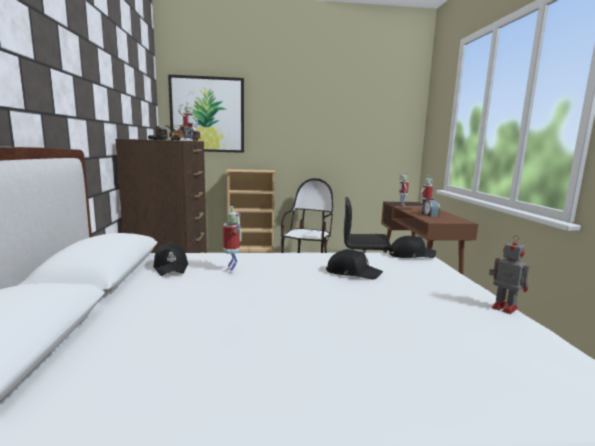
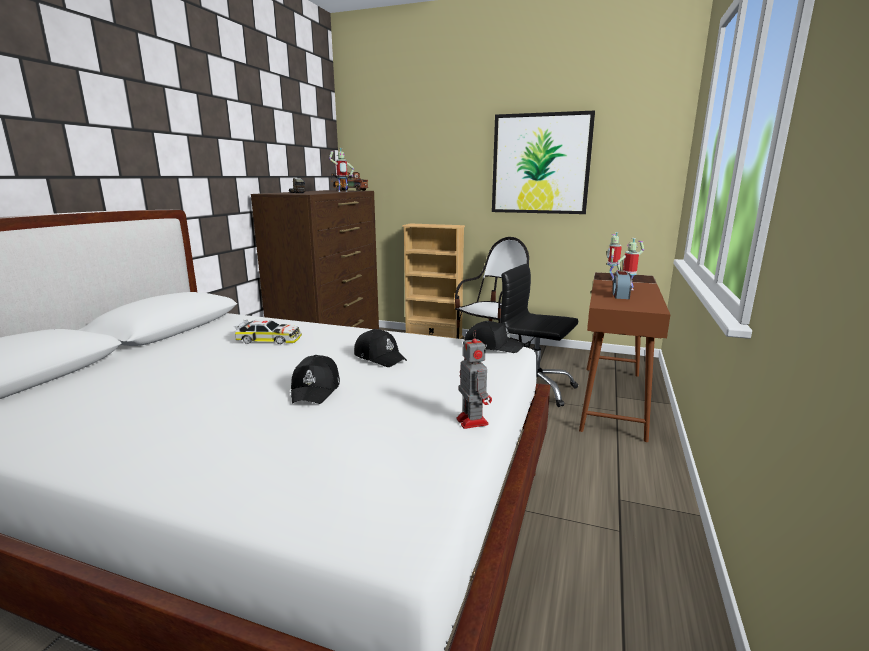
camera: 25 degrees right, 5 degrees up
black cap [153,243,188,276] -> black cap moved to [291,355,340,404]
picture [168,75,244,153] -> picture moved to [492,111,595,214]
toy robot [223,206,242,274] -> toy car [234,319,302,344]

